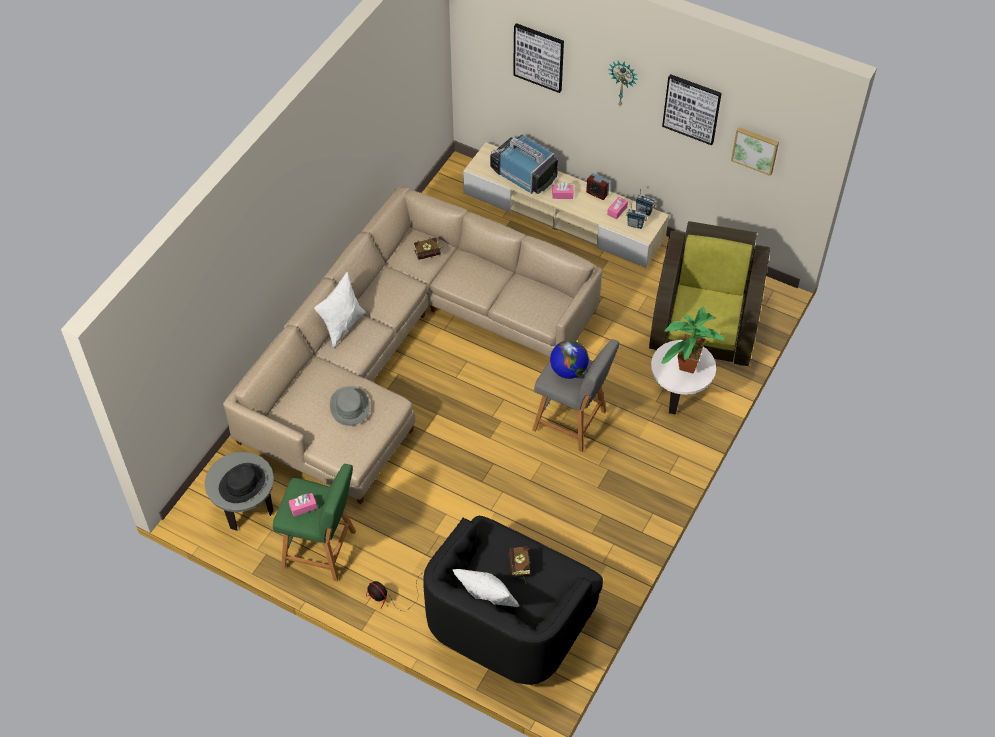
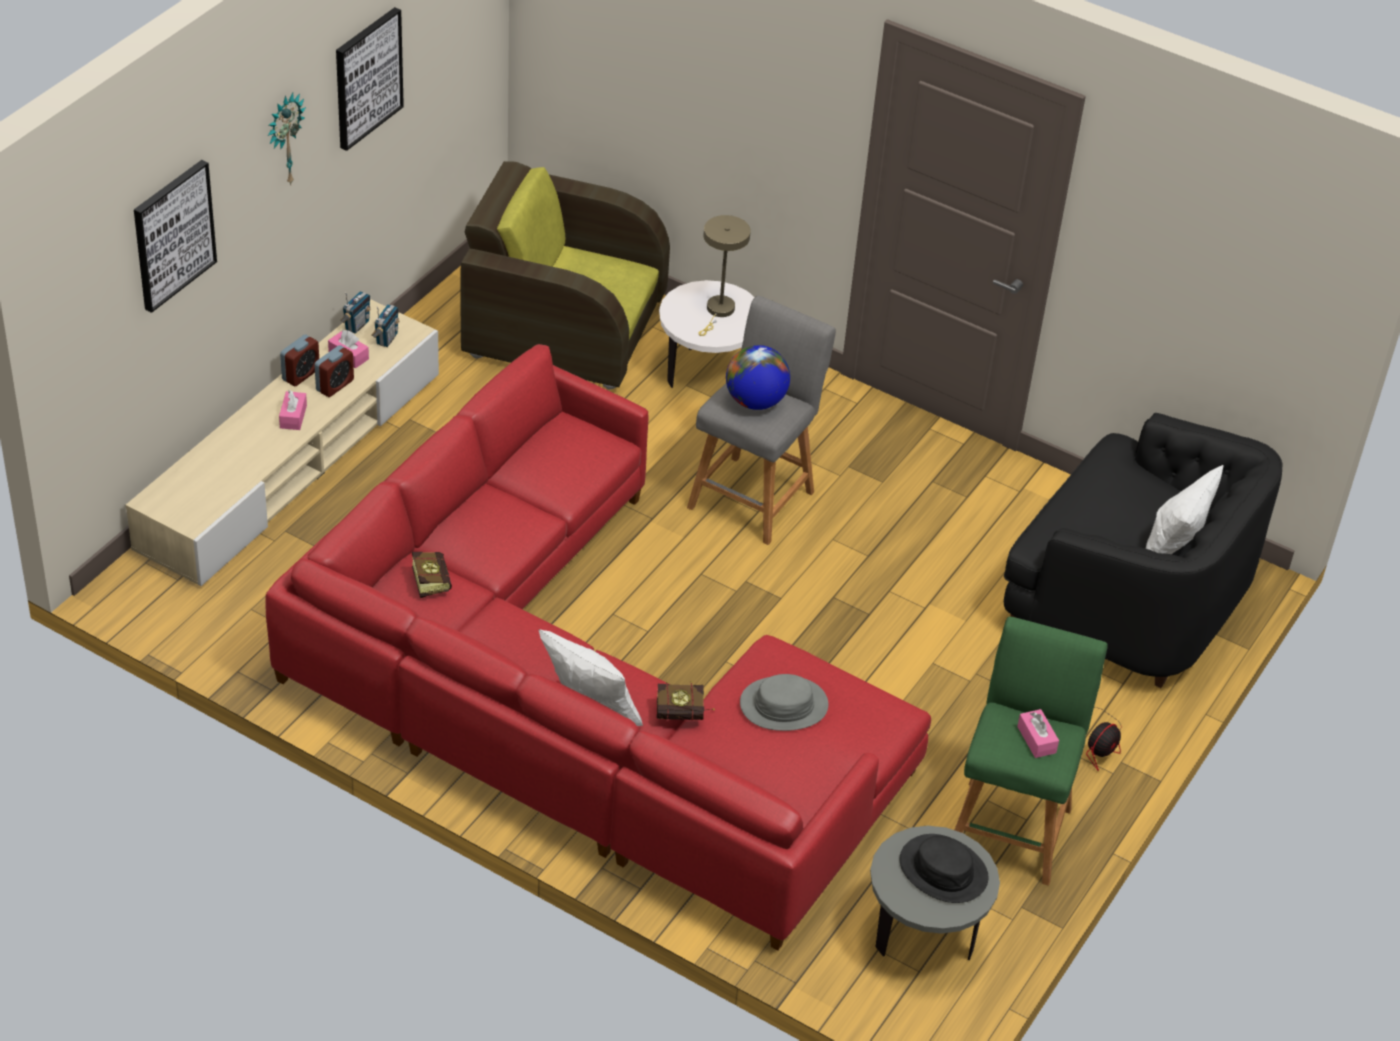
camera: 90 degrees left, 10 degrees down
beige sofa [223,186,603,504] -> red sofa [265,344,931,950]
television [490,134,558,194] -> none
book [508,545,530,584] -> book moved to [656,681,715,720]
potted plant [662,307,725,374] -> beige table lamp [698,215,751,336]
picture [731,127,779,176] -> none
none -> alarm clock [314,345,354,397]

